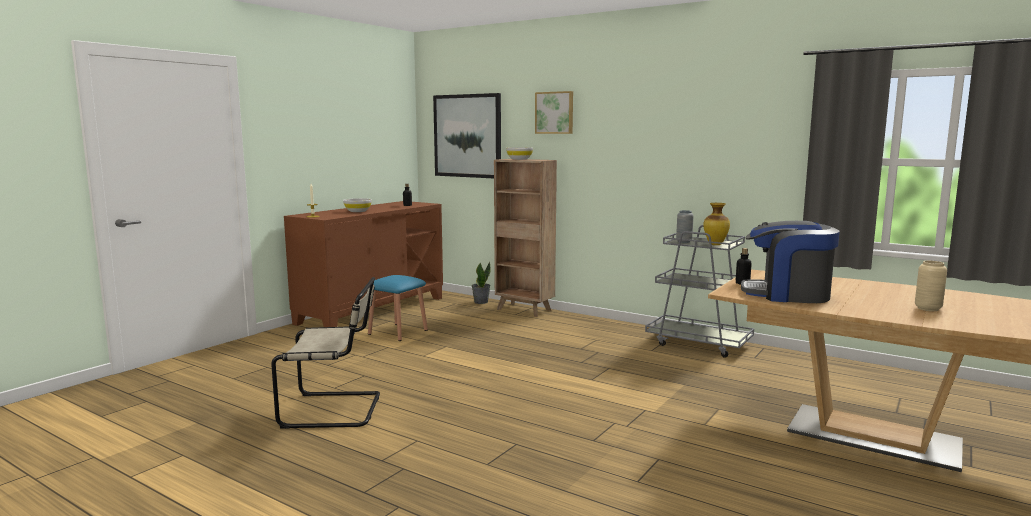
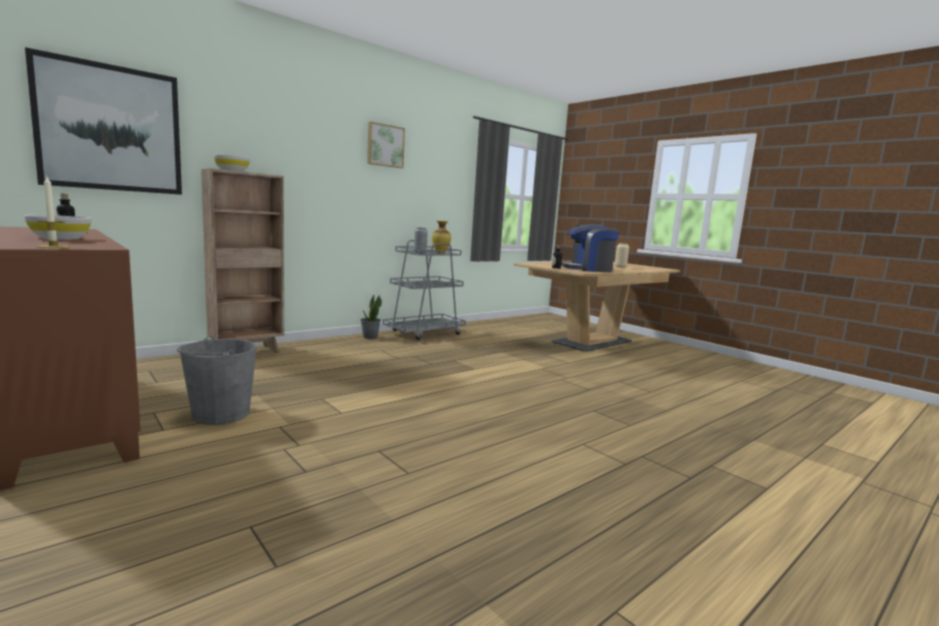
camera: 75 degrees left, 0 degrees up
beige chair [271,277,380,429] -> none
blue stool [368,275,428,341] -> grey bucket [177,336,257,425]
potted plant [471,262,491,304] -> potted plant moved to [361,294,382,339]
picture [535,91,573,134] -> picture moved to [367,121,405,168]
coffee machine [741,221,840,303] -> coffee machine turned 45 degrees clockwise [561,224,619,272]

